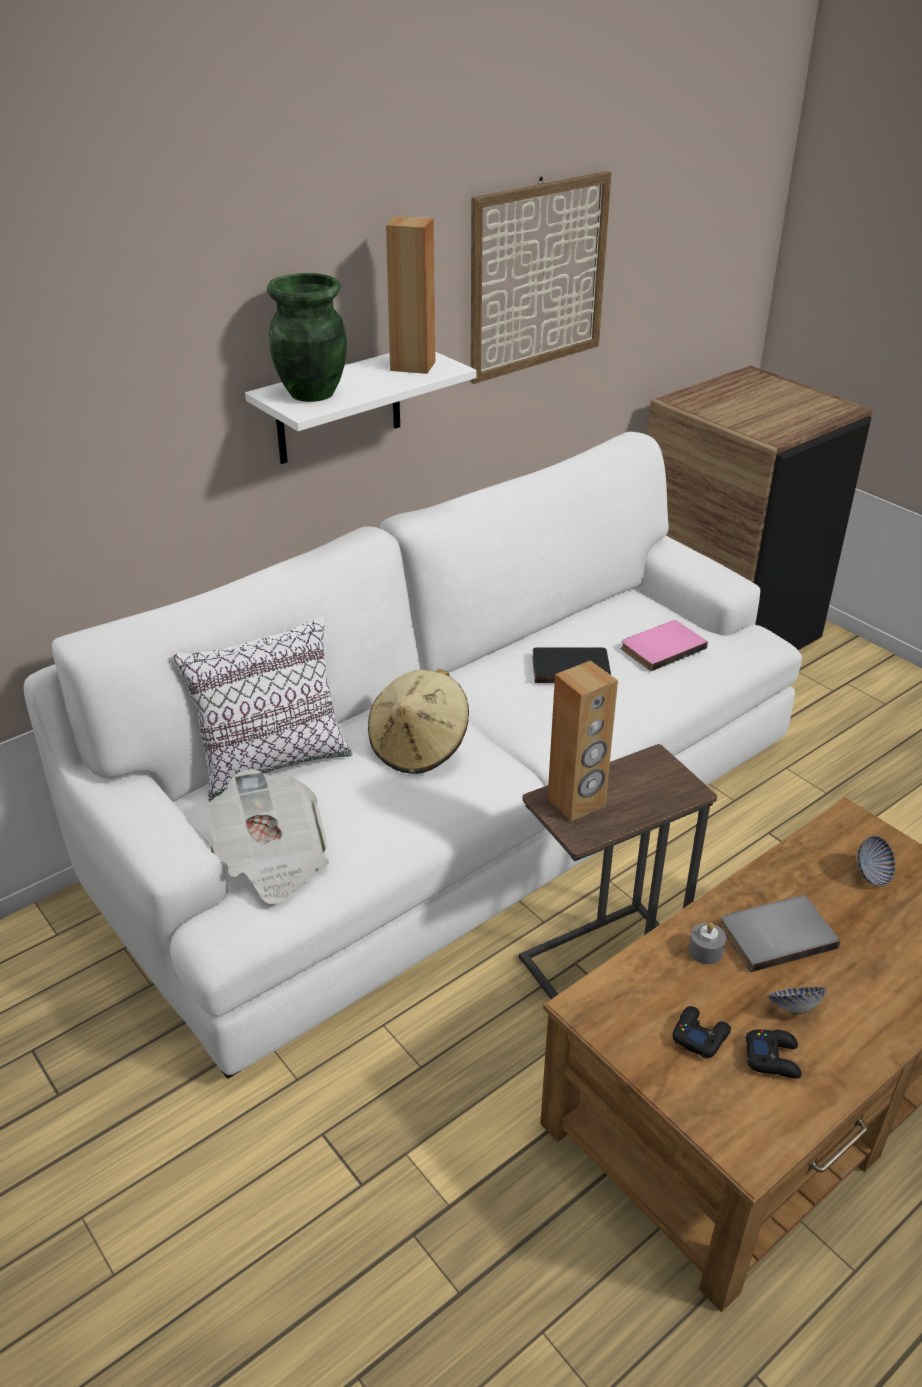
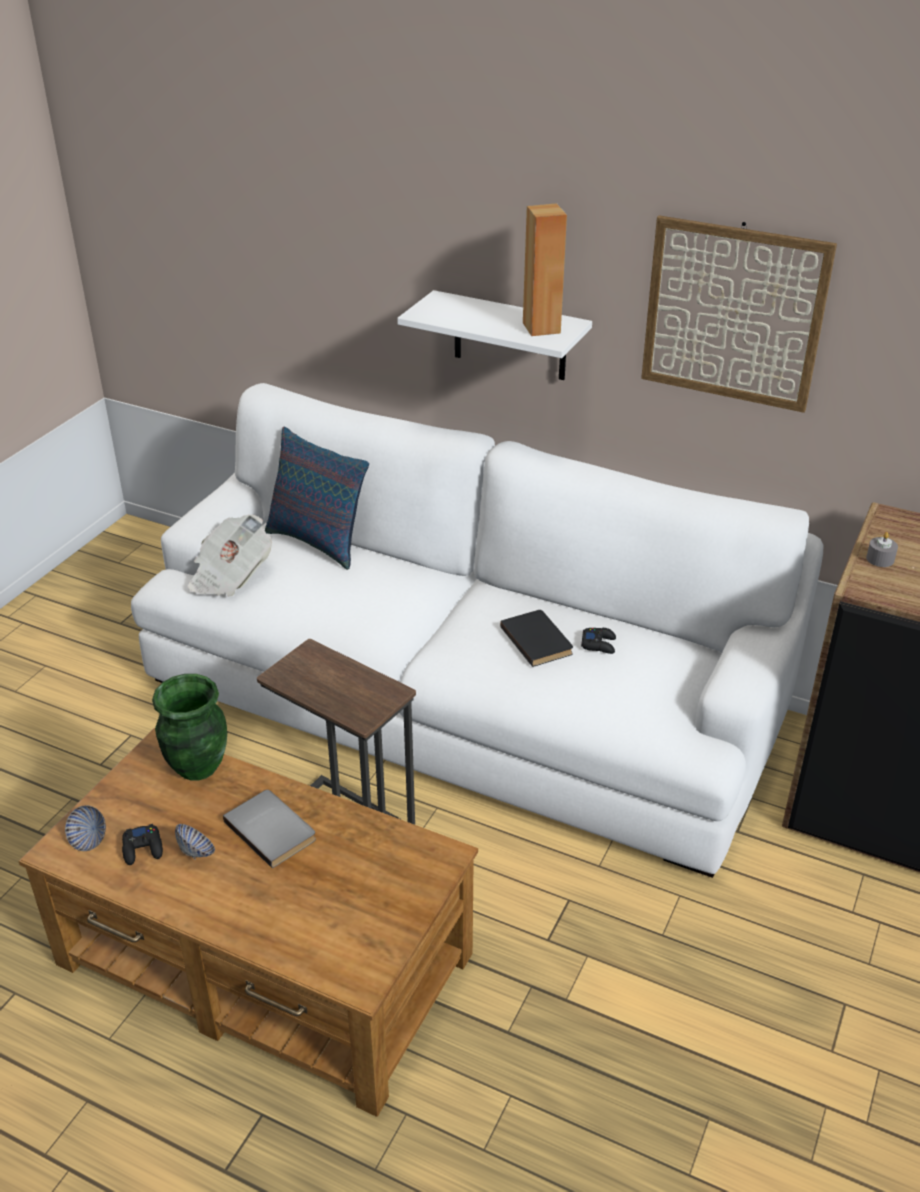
camera: 65 degrees right, 0 degrees up
white pillow [173,617,352,802] -> blue pillow [265,427,369,570]
green vase [267,273,347,402] -> green vase moved to [152,674,227,781]
beige hat [368,669,469,774] -> none
brown speaker [548,660,618,822] -> none
pink book [621,620,708,671] -> none
black game controller [672,1006,731,1059] -> black game controller moved to [581,628,616,654]
grey candle [688,922,726,964] -> grey candle moved to [866,532,898,567]
bowl [857,836,895,887] -> bowl moved to [65,805,106,851]

